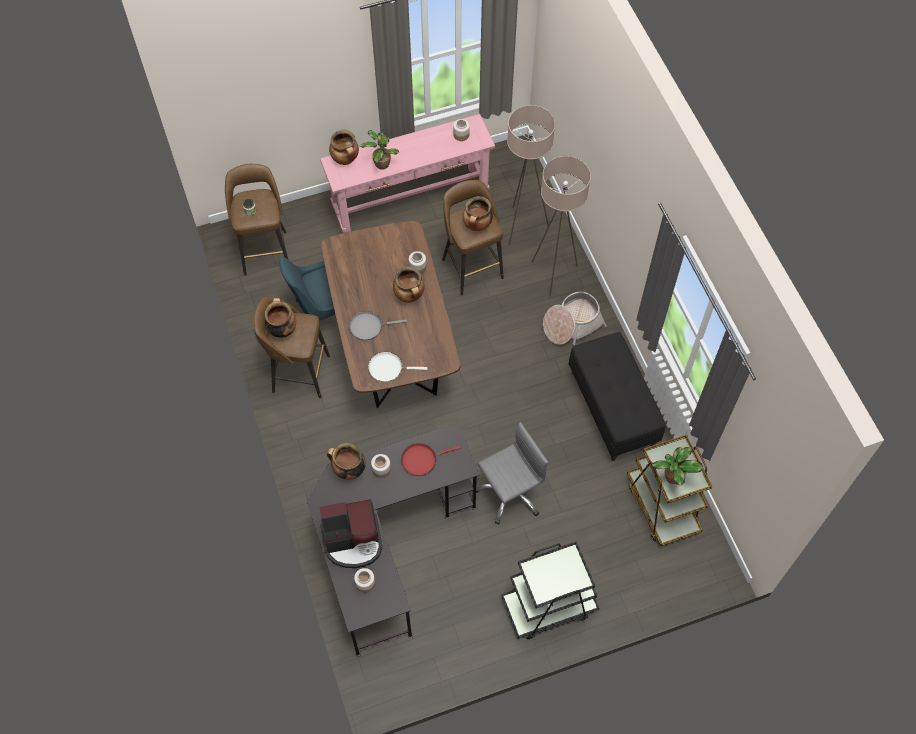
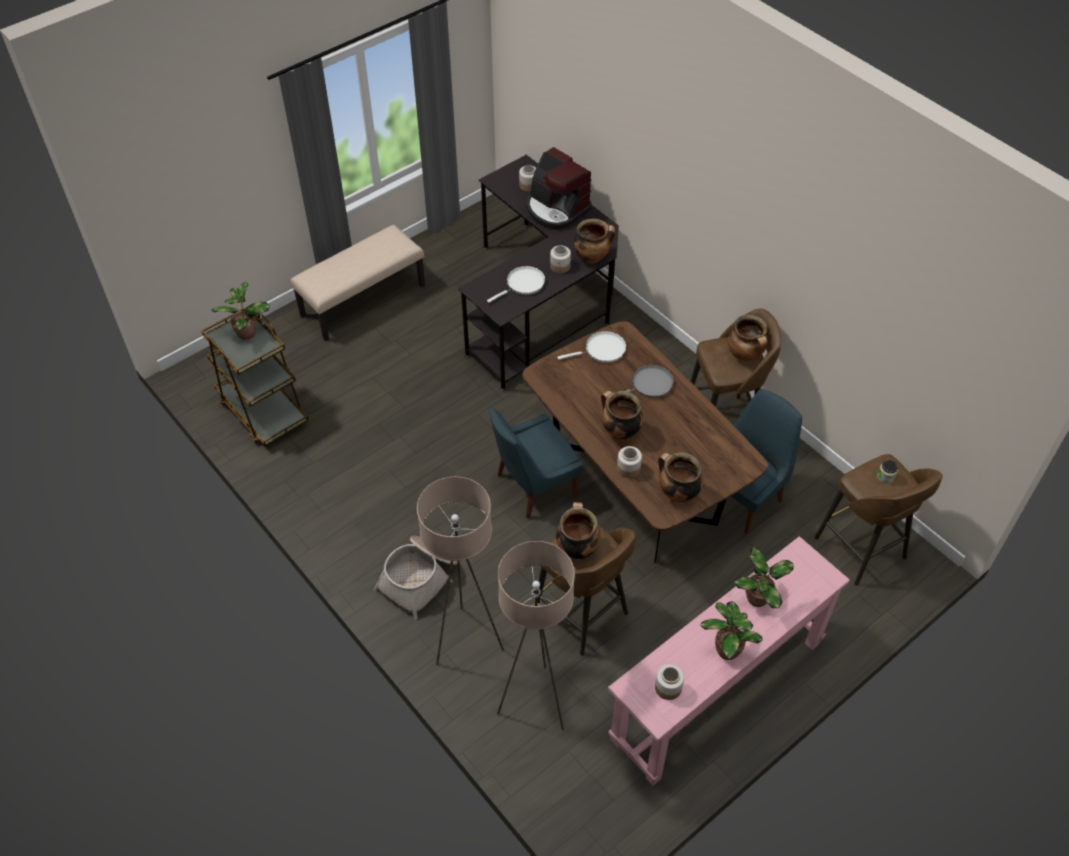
camera: 160 degrees right, 10 degrees down
coffee machine [320,499,382,568] -> coffee machine turned 105 degrees counterclockwise [526,147,592,229]
cooking pot [329,130,359,165] -> cooking pot moved to [658,453,703,502]
red frying pan [401,443,460,476] -> white frying pan [487,266,545,303]
grey office chair [476,422,548,525] -> none
black cart [501,541,599,640] -> beige bench [290,225,425,341]
black bench [569,332,666,461] -> none
none -> blue chair [489,407,583,519]
none -> potted plant [700,601,763,660]

